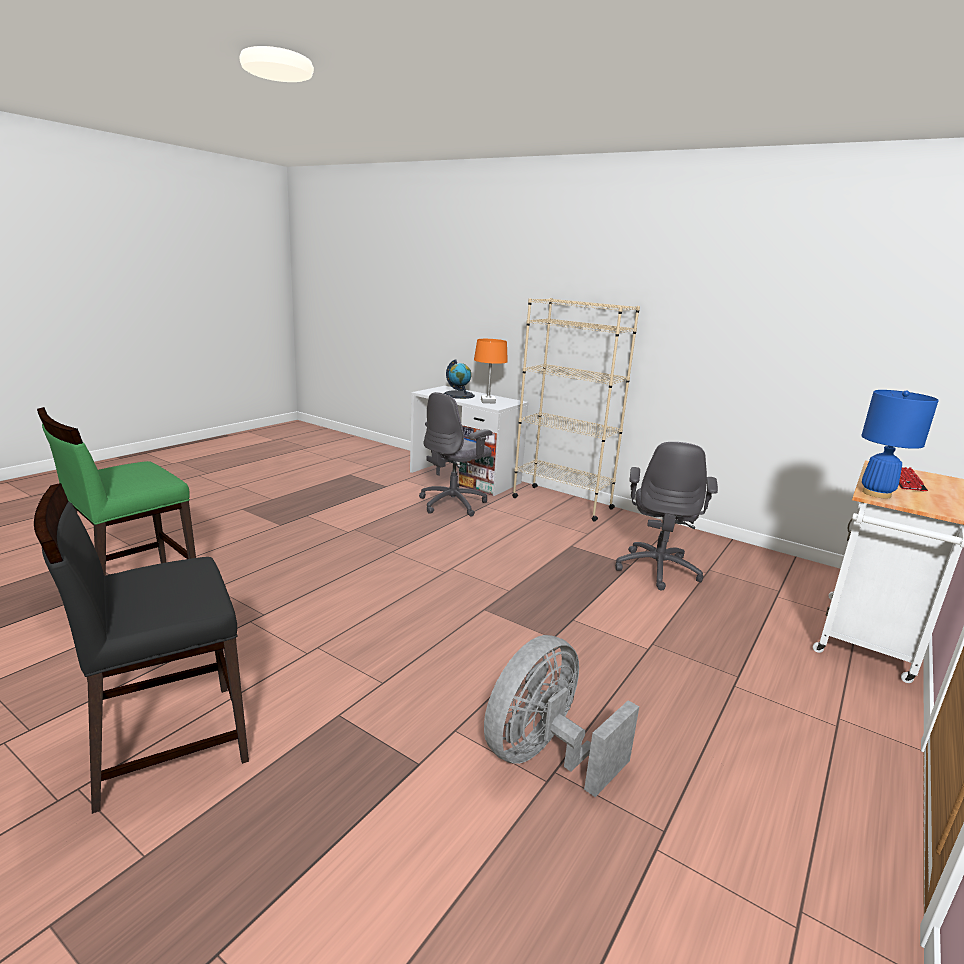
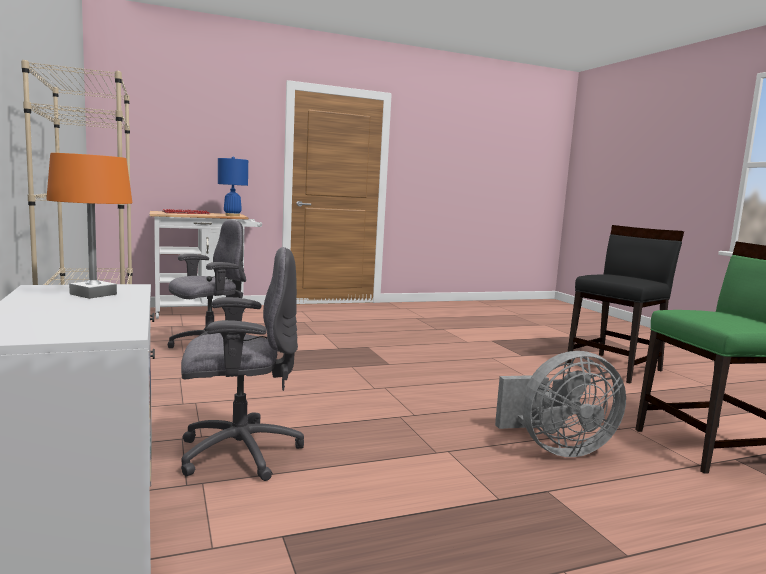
camera: 145 degrees left, 10 degrees down
black chair [34,483,249,814] -> black chair turned 45 degrees counterclockwise [567,225,684,383]
globe [443,359,475,399] -> none
grey fan [484,635,639,797] -> grey fan moved to [495,351,626,457]

